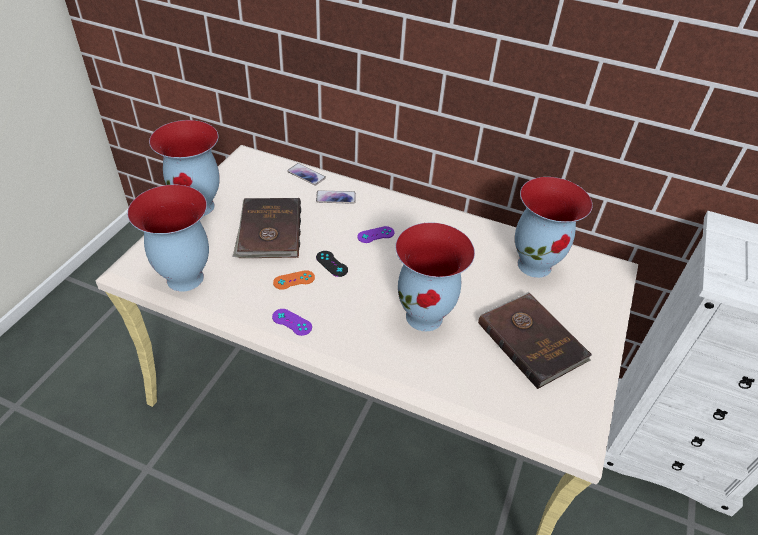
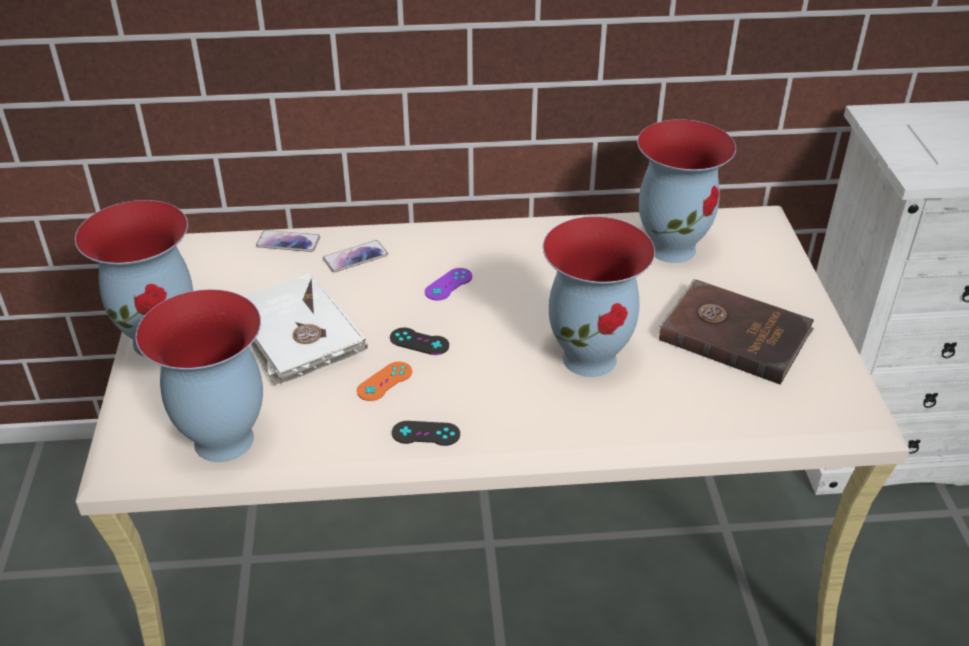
camera: 25 degrees left, 5 degrees down
brown book [233,198,301,258] -> white book [244,273,367,385]
purple game controller [272,309,312,336] -> black game controller [392,421,460,446]

